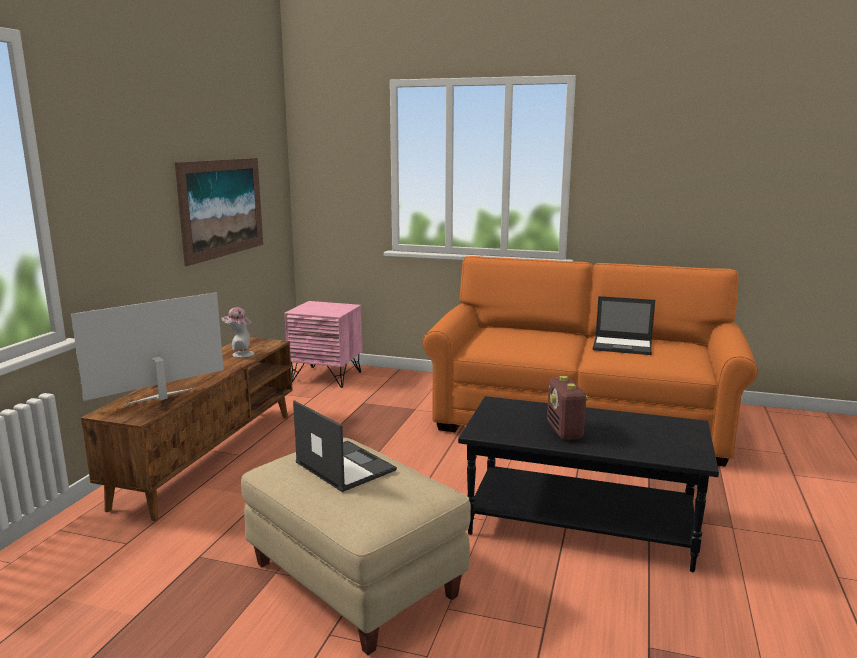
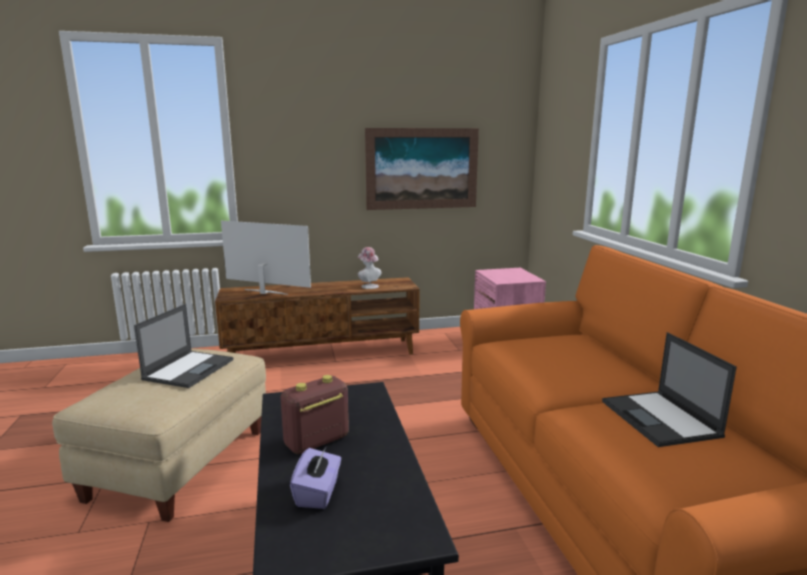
camera: 60 degrees right, 0 degrees up
none -> purple tissue box [290,448,341,509]

